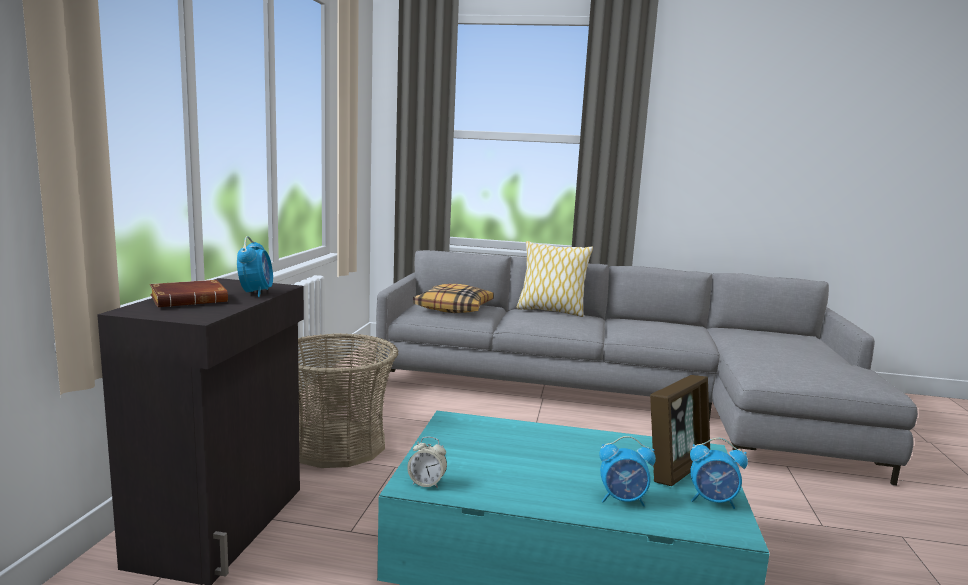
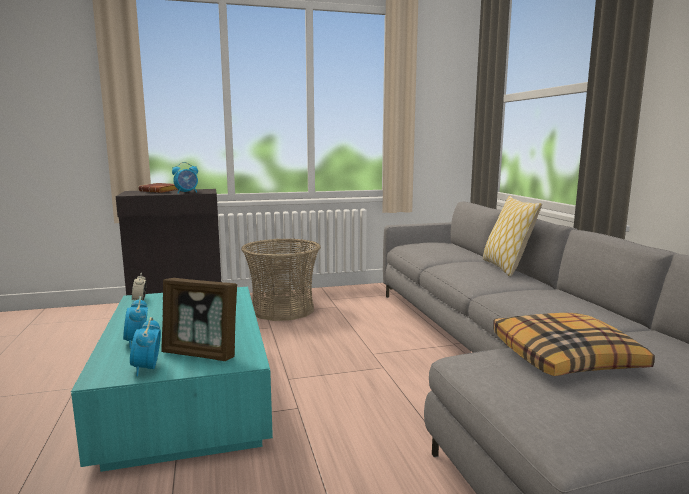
camera: 65 degrees right, 0 degrees up
pillow [413,284,494,313] -> pillow moved to [493,313,655,376]

